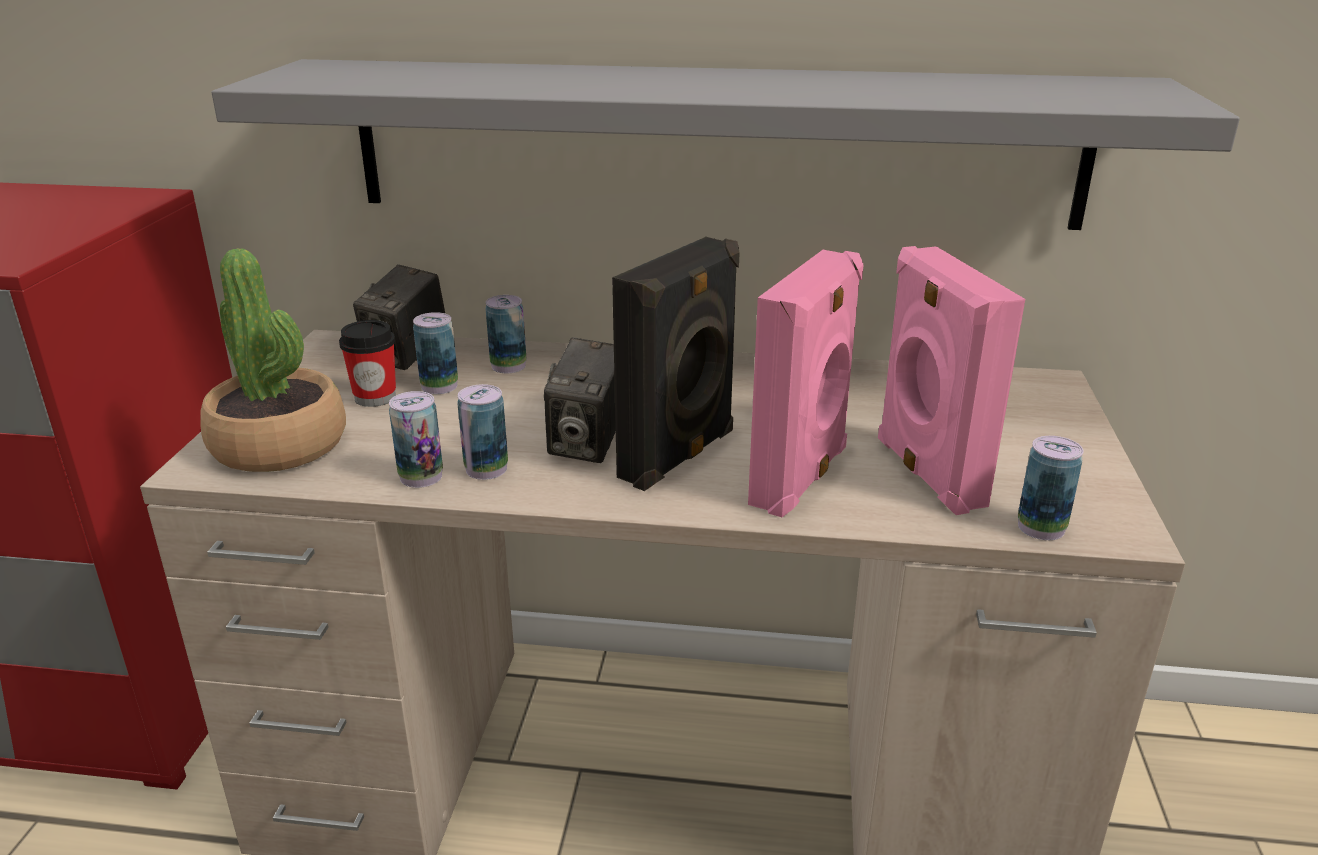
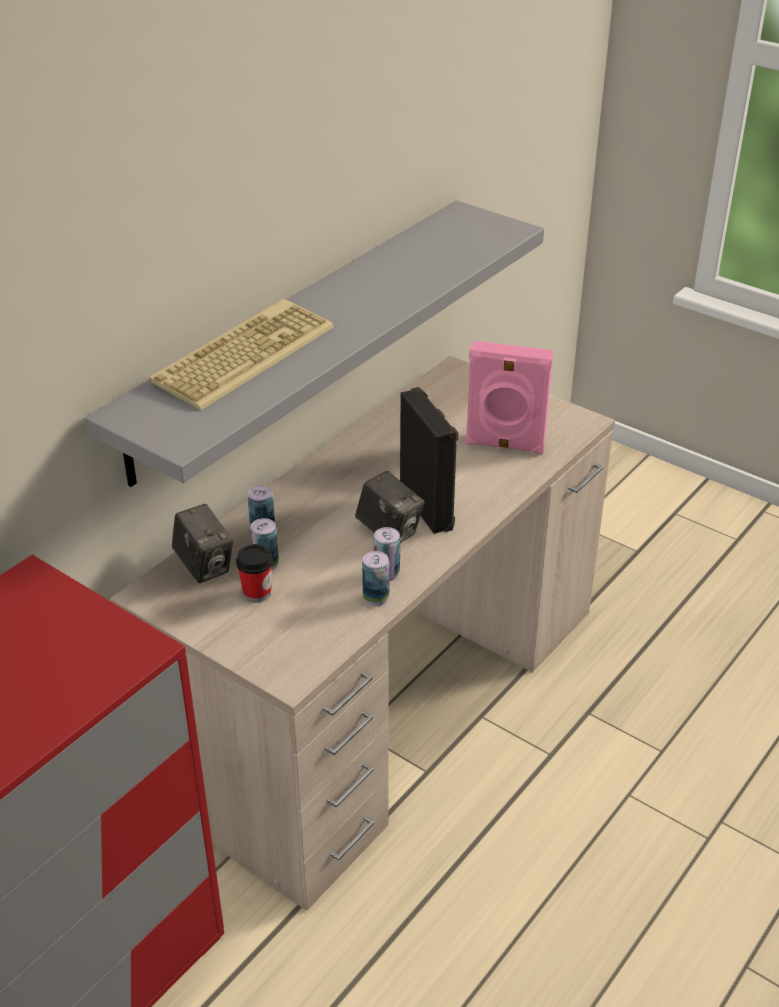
camera: 60 degrees left, 10 degrees up
potted plant [200,248,346,472] -> none
pink speaker [748,250,863,517] -> none
can [1018,436,1084,540] -> none
none -> keyboard [149,299,334,410]

